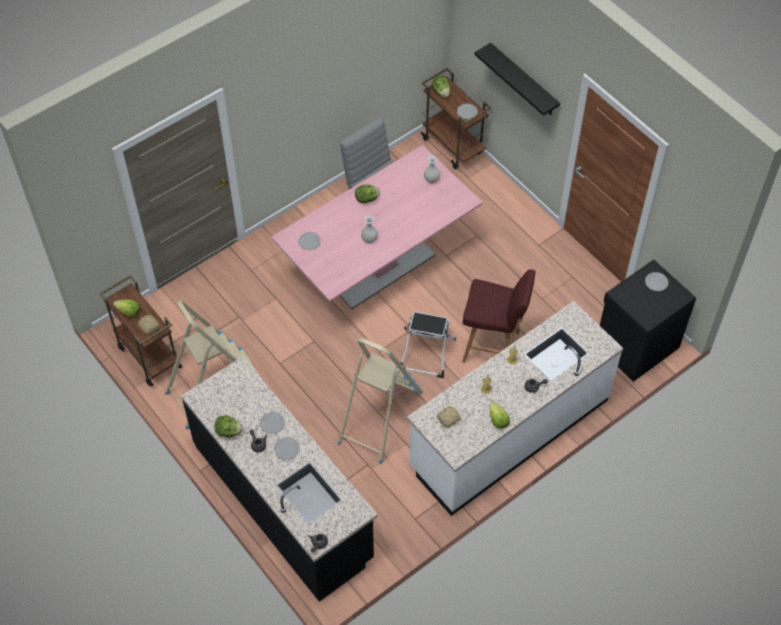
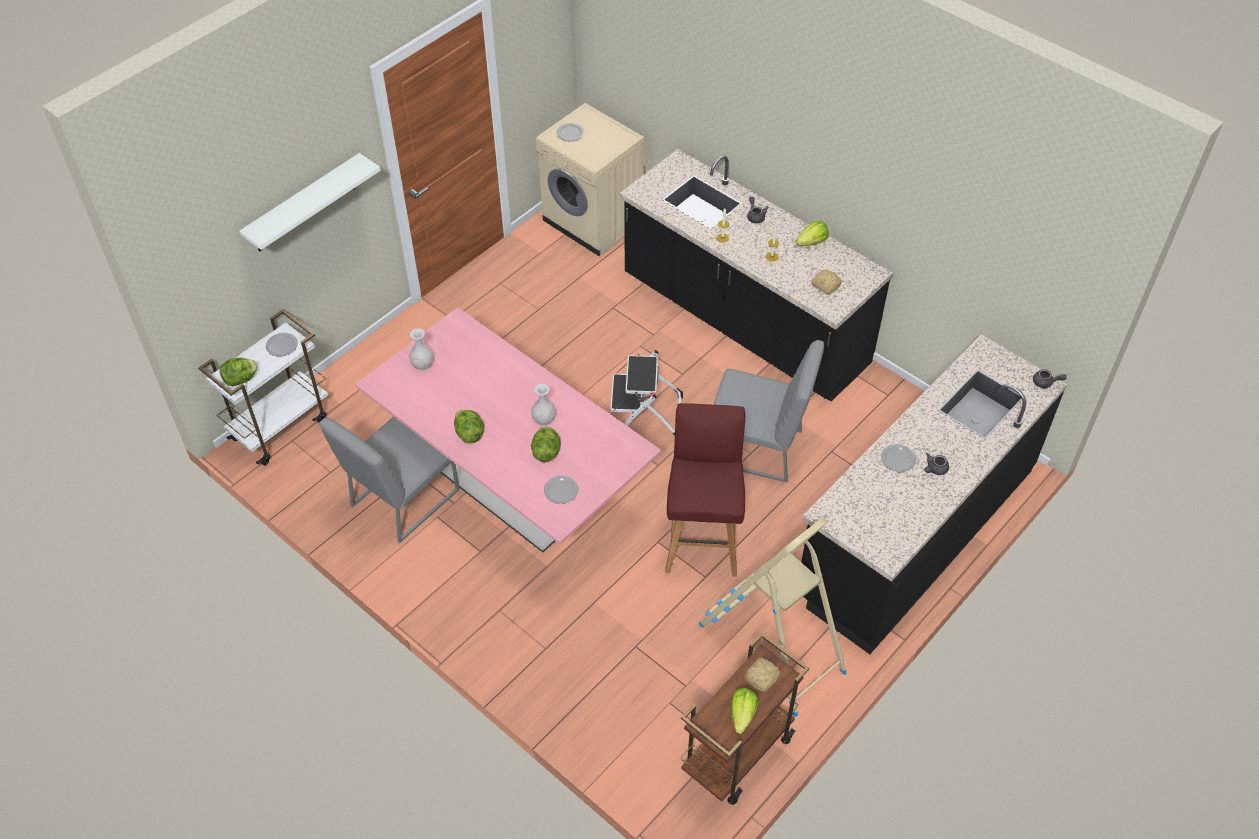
camera: 100 degrees left, 5 degrees down
lettuce [214,416,243,437] -> lettuce moved to [531,426,561,462]
plate [274,437,300,460] -> none
beige step ladder [338,338,423,464] -> grey chair [713,340,824,482]
white counter [407,301,623,516] -> black counter [620,149,893,401]
brown cart [421,68,492,169] -> white cart [198,309,328,466]
red stool [462,269,536,363] -> red stool moved to [665,403,745,577]
black shelf [474,43,560,116] -> white shelf [239,153,381,252]
black washing machine [600,259,696,382] -> beige washing machine [535,103,645,256]

